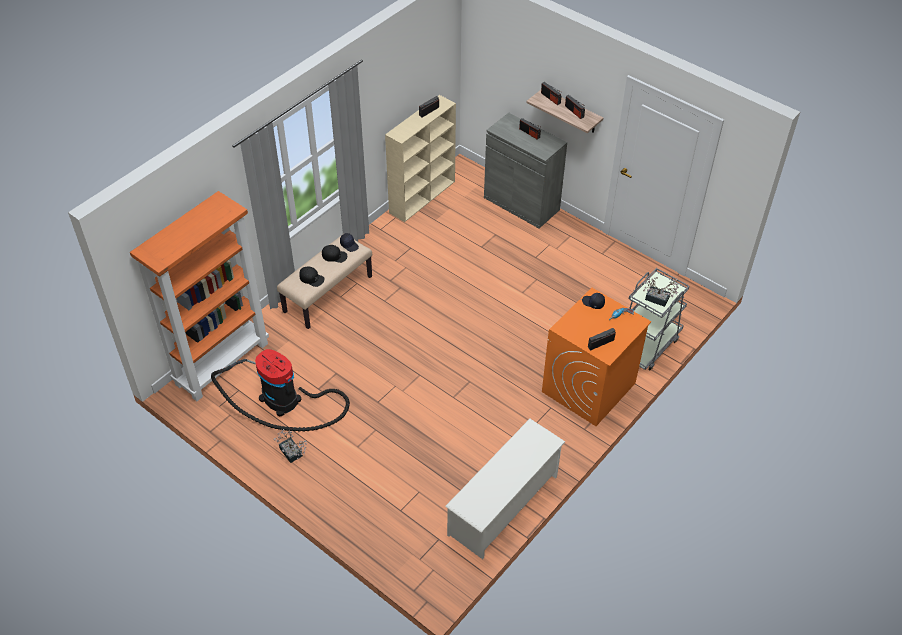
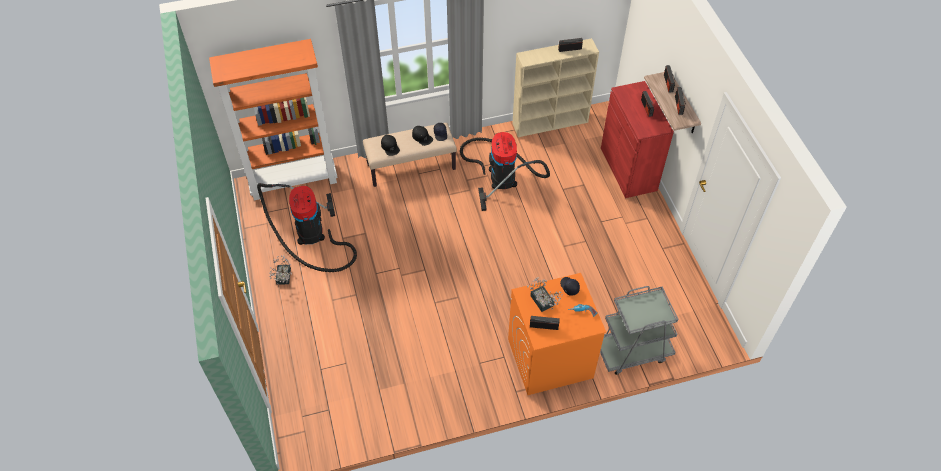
camera: 35 degrees right, 5 degrees up
white shoe rack [445,419,565,559] -> none
grey cabinet [484,113,567,228] -> red cabinet [601,81,674,198]
potted plant [643,277,681,307] -> potted plant moved to [527,277,563,312]
none -> vacuum cleaner [460,132,550,211]

